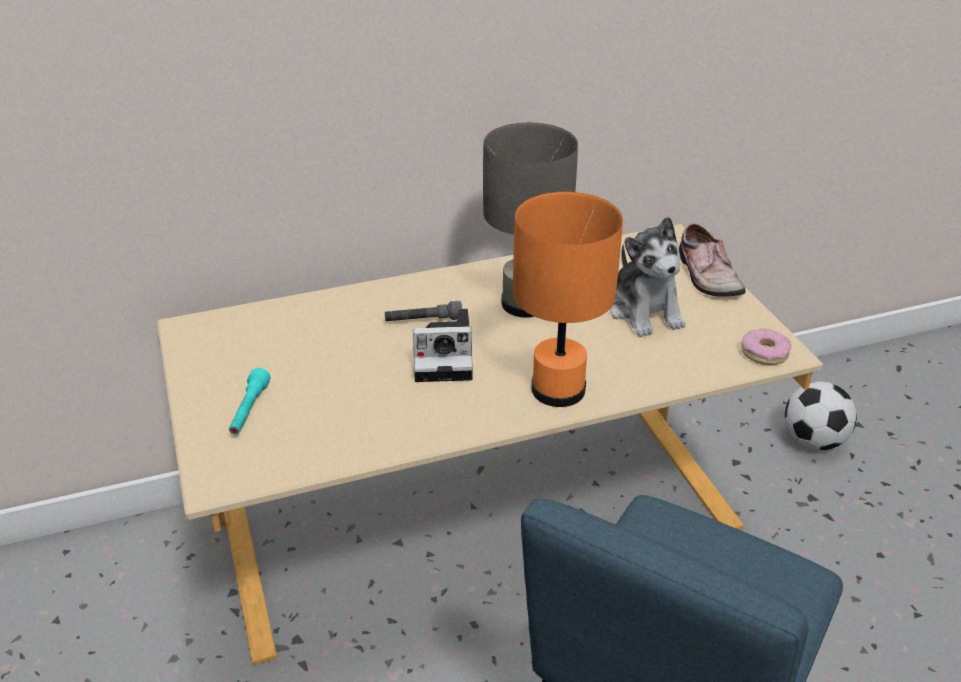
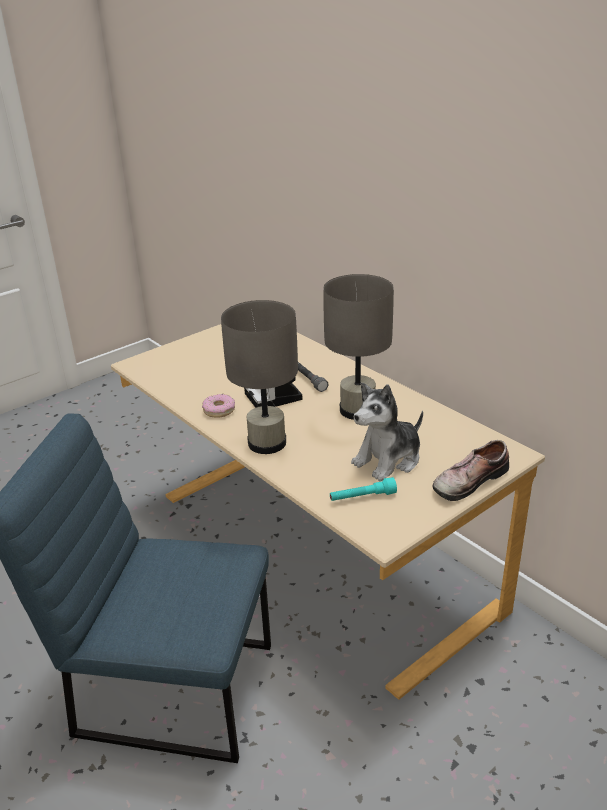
camera: 70 degrees right, 5 degrees down
turquoise flashlight [229,368,270,435] -> turquoise flashlight moved to [330,477,397,501]
orange table lamp [513,192,623,407] -> grey table lamp [221,300,298,454]
donut [741,328,791,365] -> donut moved to [202,394,235,418]
football [785,382,857,450] -> none

